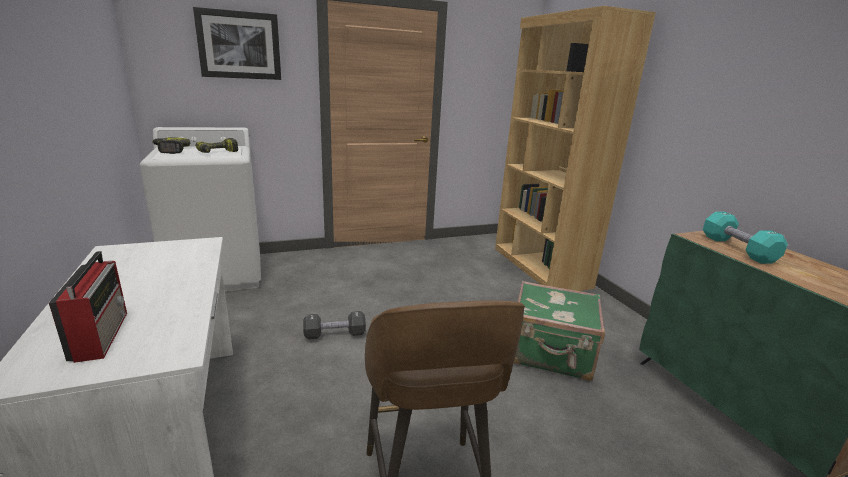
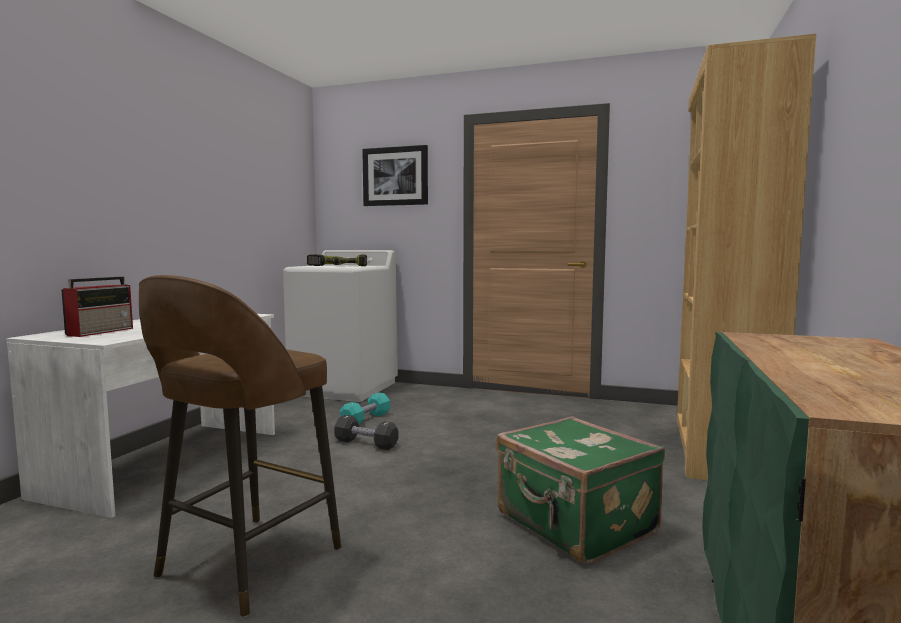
camera: 40 degrees right, 15 degrees down
turquoise dumbbell [703,212,788,264] -> turquoise dumbbell moved to [340,392,390,424]

